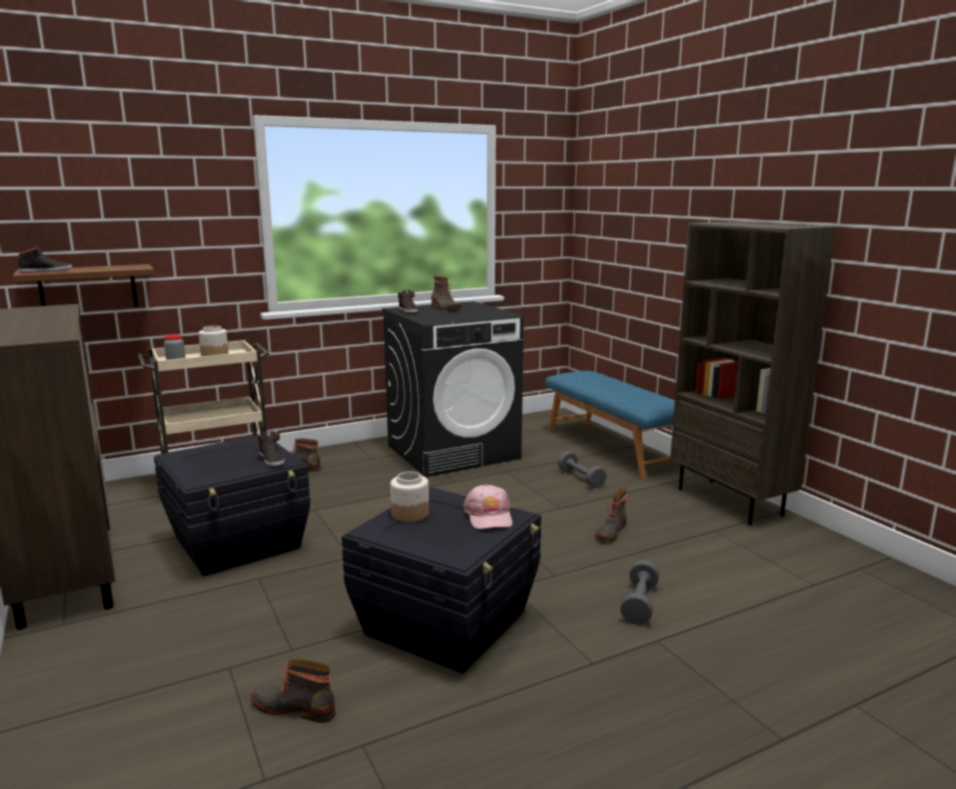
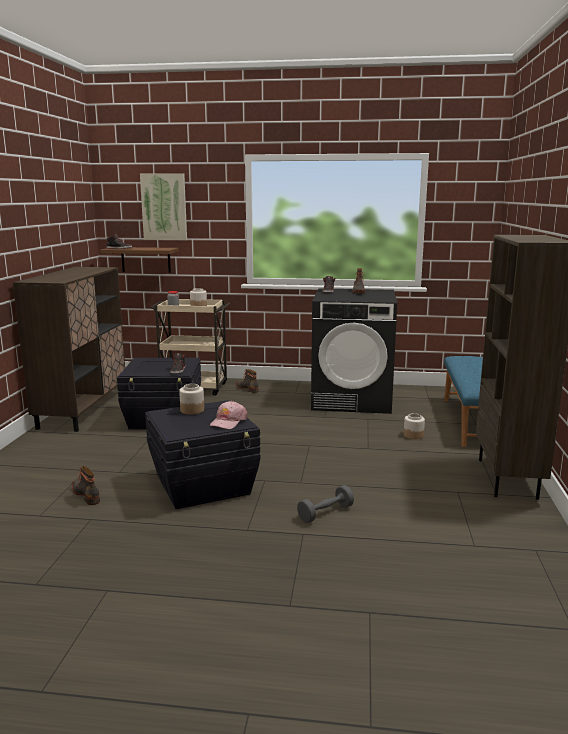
camera: 35 degrees right, 0 degrees up
grey dumbbell [558,451,606,488] -> jar [404,413,425,439]
boot [595,488,627,541] -> none
none -> picture [140,173,187,240]

